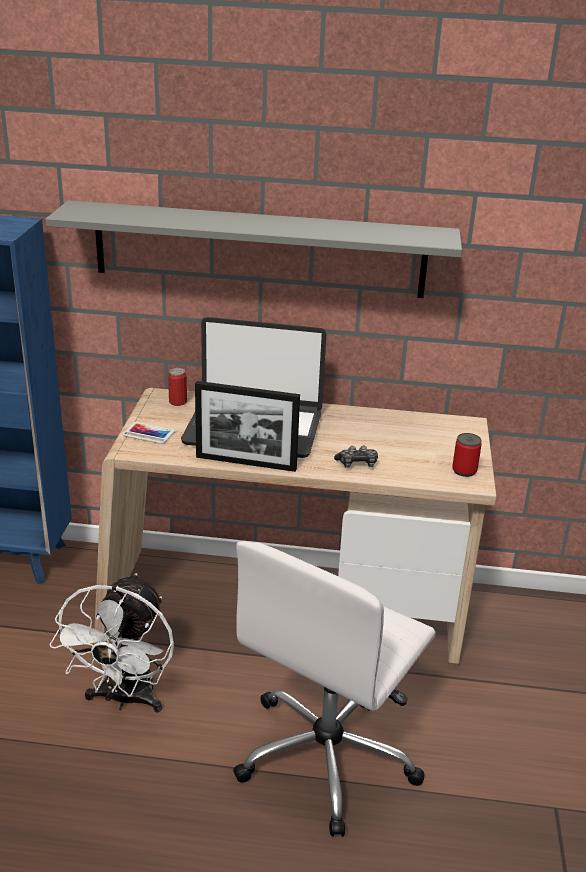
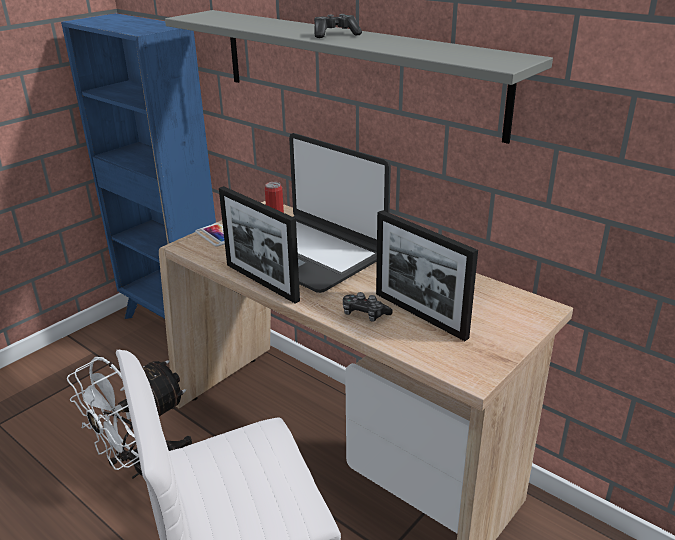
camera: 35 degrees right, 0 degrees up
can [452,433,482,477] -> none
none -> game controller [314,14,362,38]
none -> picture frame [376,210,478,341]

